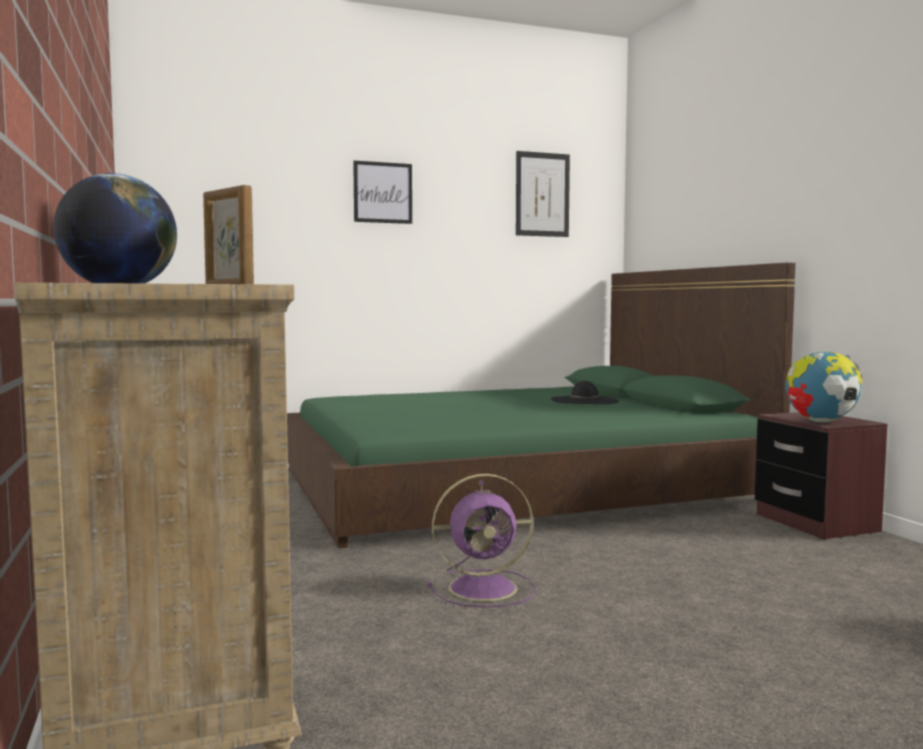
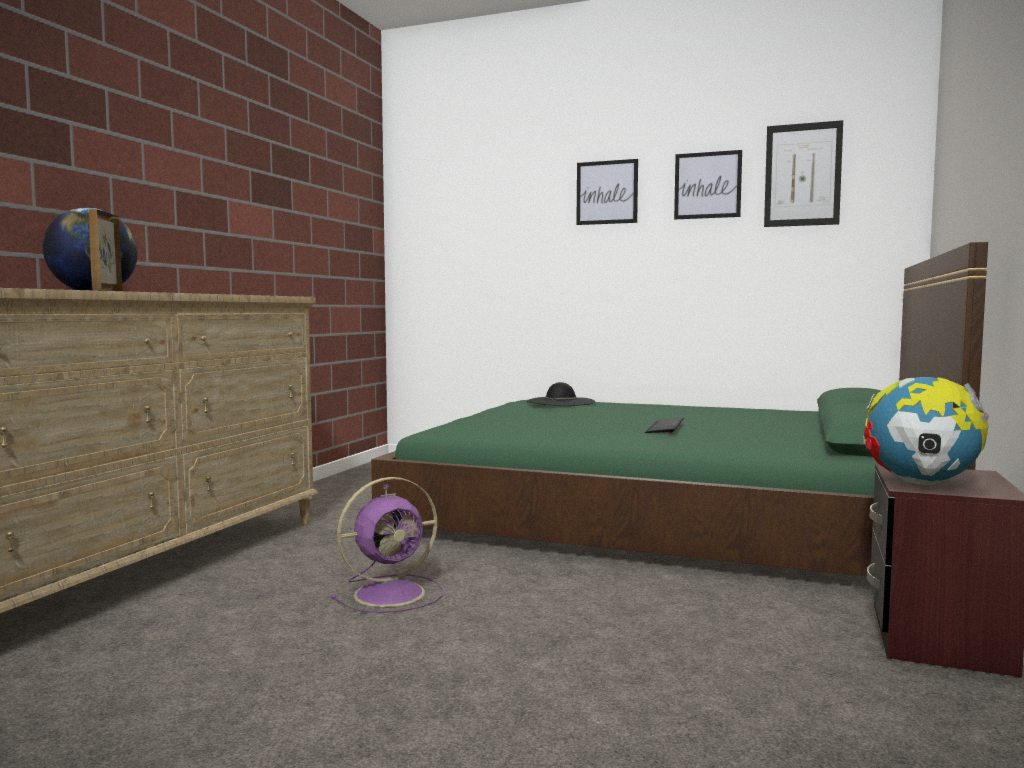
camera: 40 degrees right, 0 degrees up
purple fan [427,474,536,608] -> purple fan turned 60 degrees counterclockwise [330,477,443,613]
black hat [551,381,619,404] -> black hat moved to [526,382,595,406]
none -> keyboard [645,418,684,434]
none -> picture [674,150,742,219]

